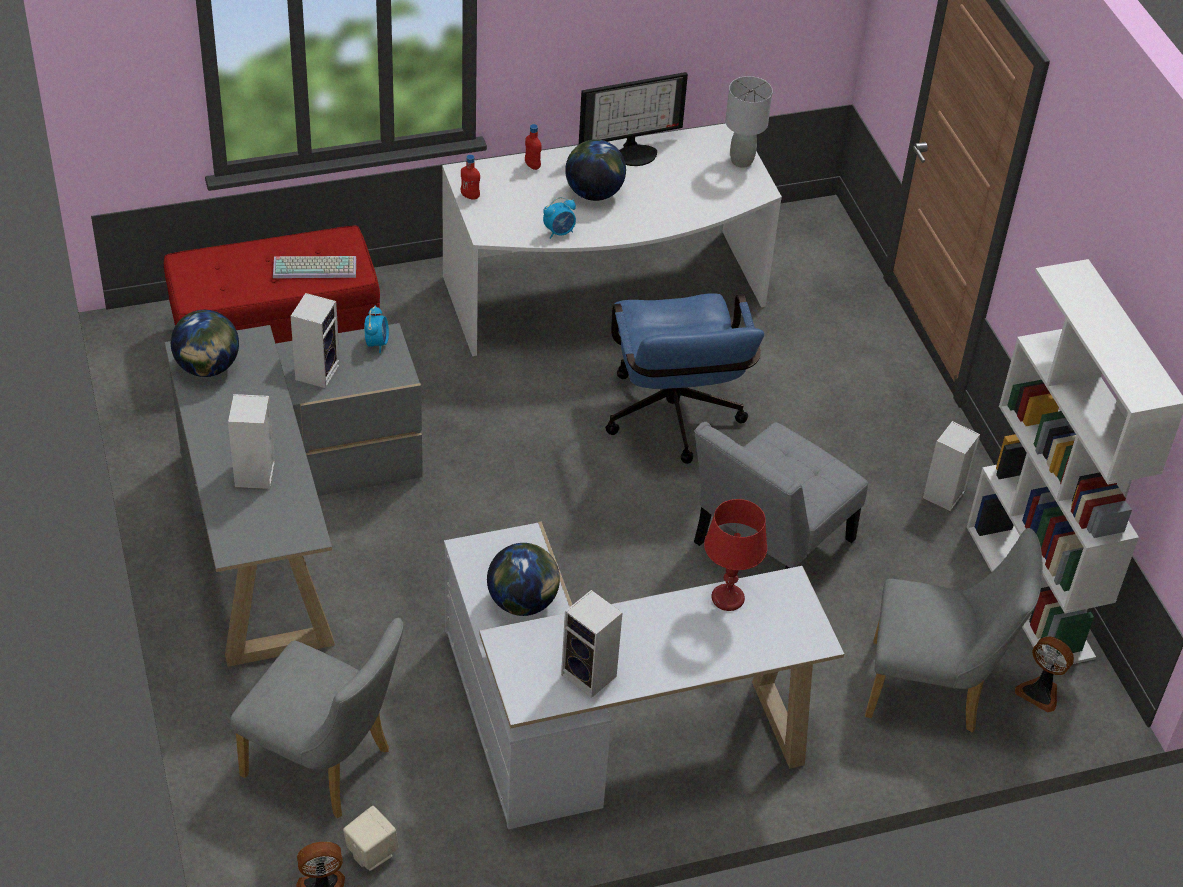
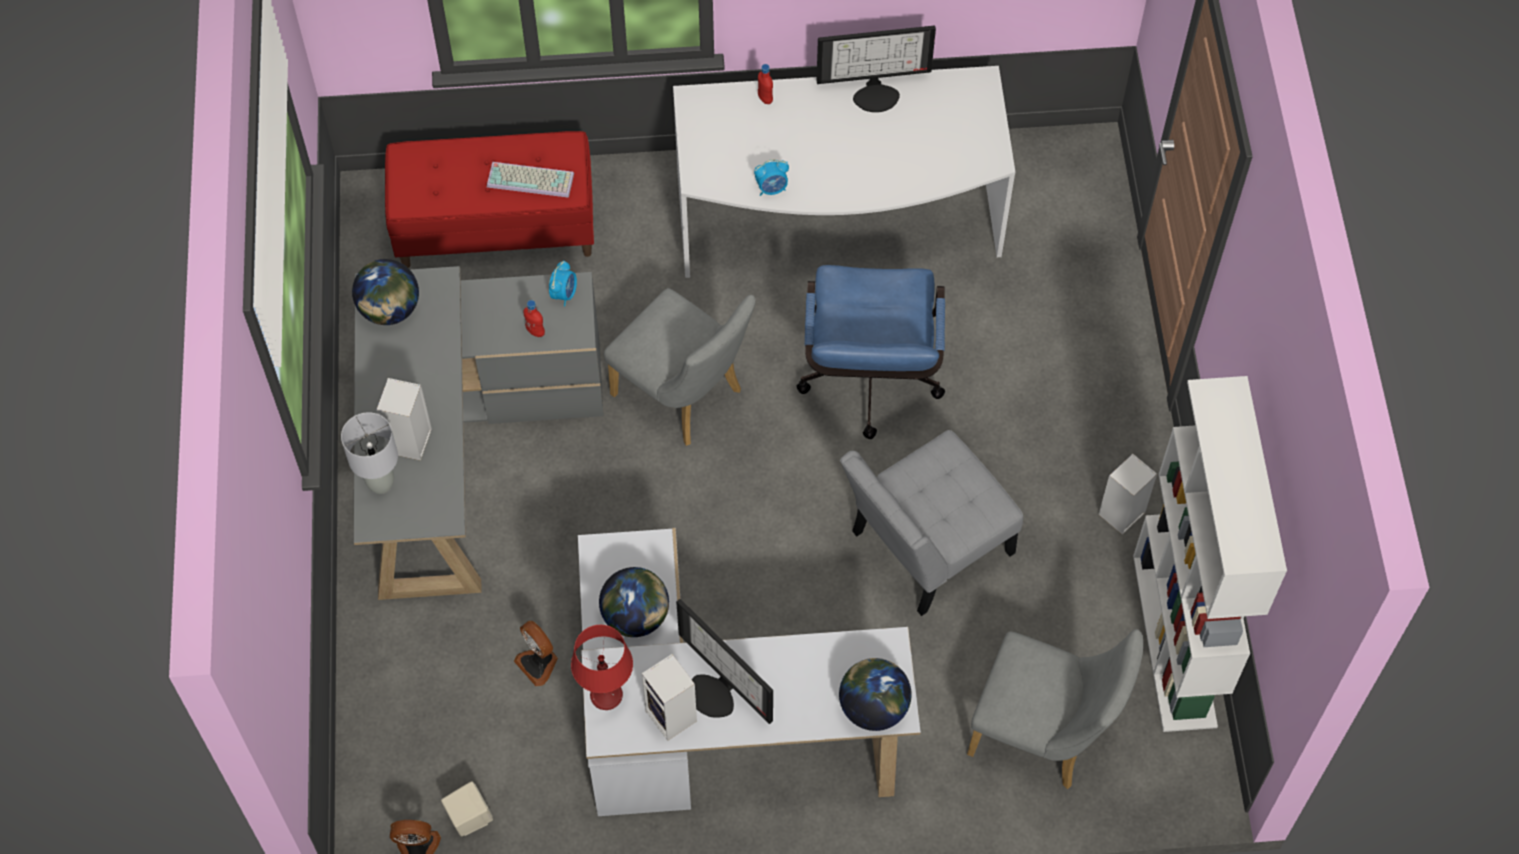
camera: 15 degrees right, 15 degrees up
grey chair [230,618,404,818] -> grey chair moved to [604,288,756,446]
speaker [291,293,340,388] -> none
red bottle [461,155,480,200] -> red bottle moved to [523,300,545,337]
globe [565,139,626,201] -> globe moved to [839,658,912,731]
red table lamp [704,499,767,611] -> red table lamp moved to [571,625,633,710]
grey table lamp [725,76,773,168] -> grey table lamp moved to [341,412,398,494]
fan [1015,636,1074,712] -> fan moved to [514,621,558,686]
none -> monitor [676,599,773,724]

